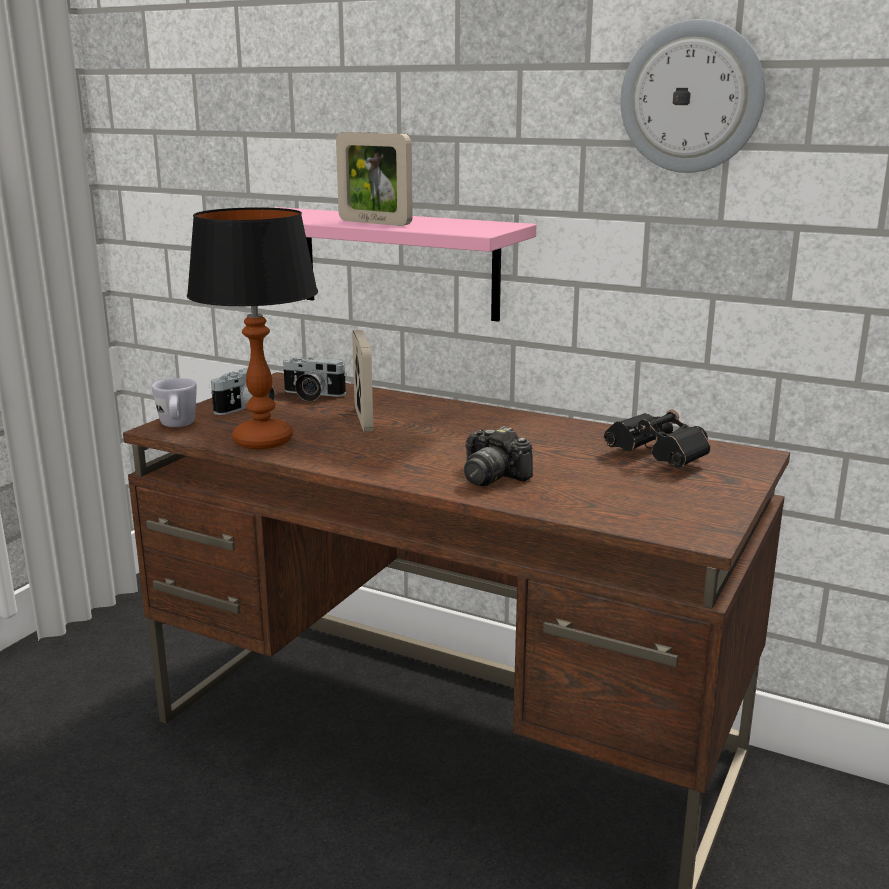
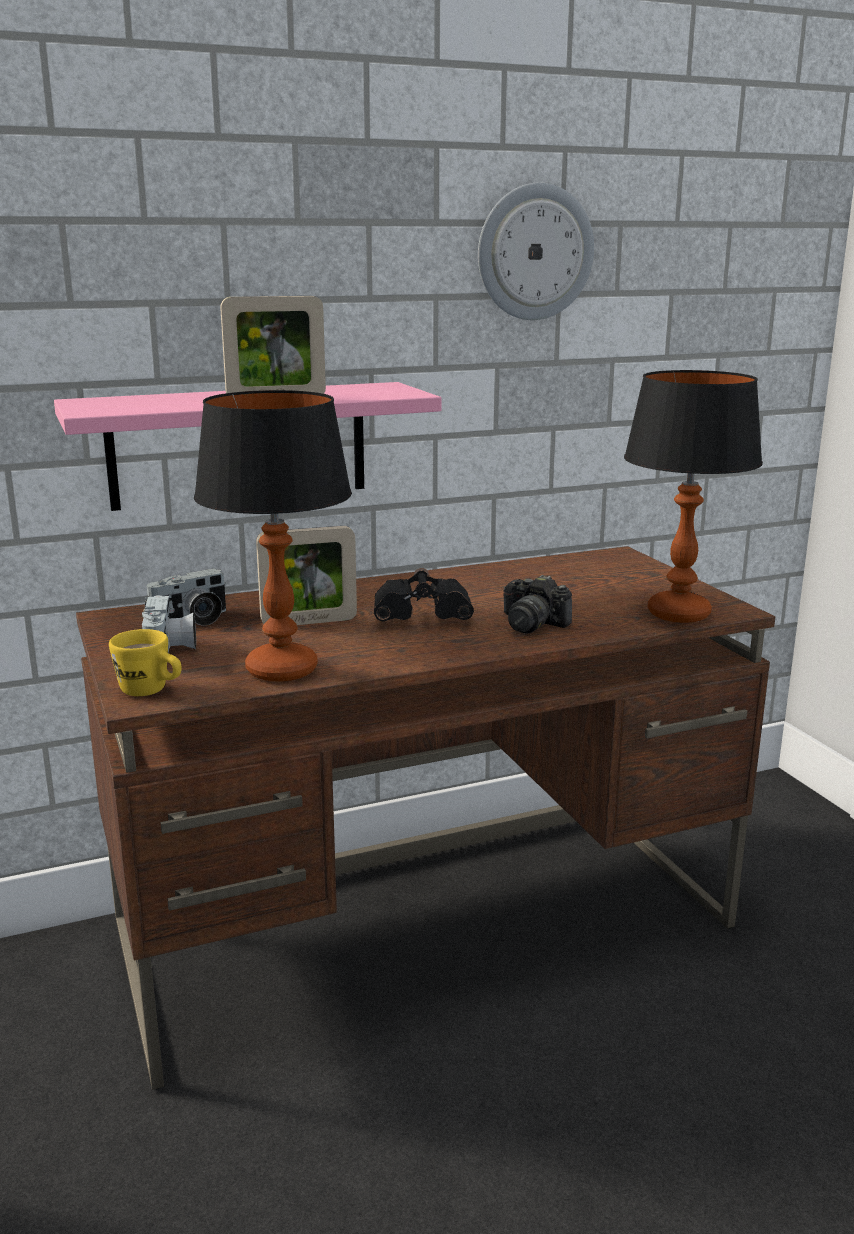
camera: 50 degrees left, 0 degrees up
white mug [152,378,197,427] -> yellow mug [109,629,182,696]
picture frame [352,330,373,432] -> picture frame turned 135 degrees clockwise [256,526,357,625]
camera [464,426,533,486] -> camera turned 45 degrees clockwise [503,575,572,633]
black binoculars [604,409,711,468] -> black binoculars moved to [374,568,474,621]
none -> table lamp [624,370,763,623]

